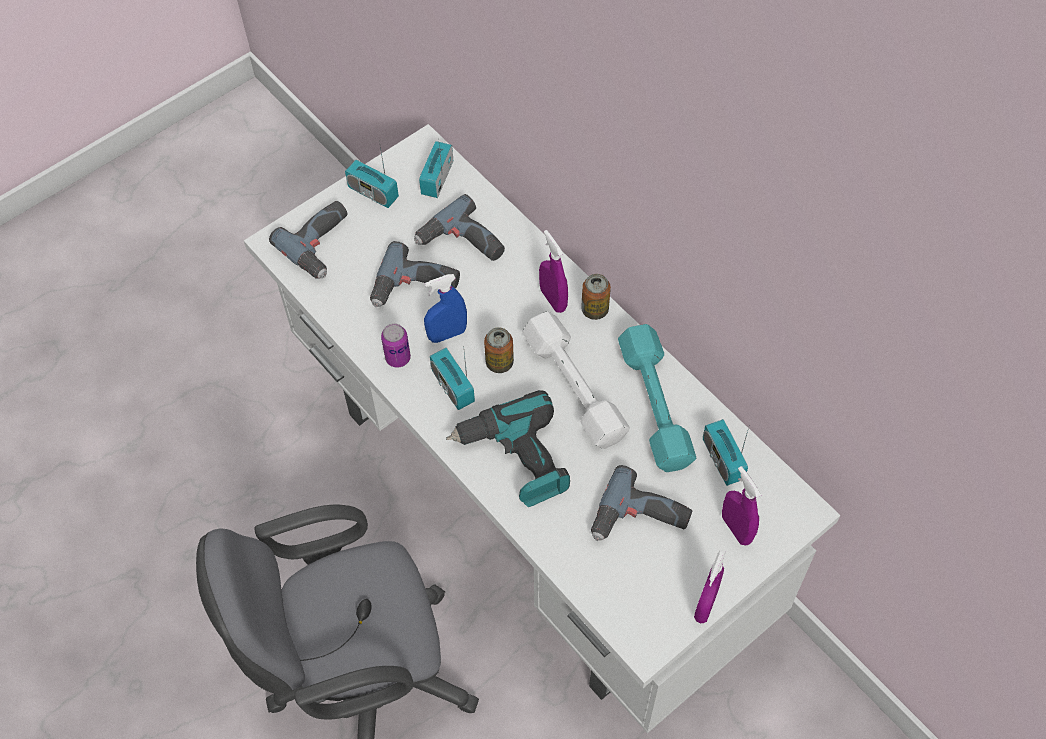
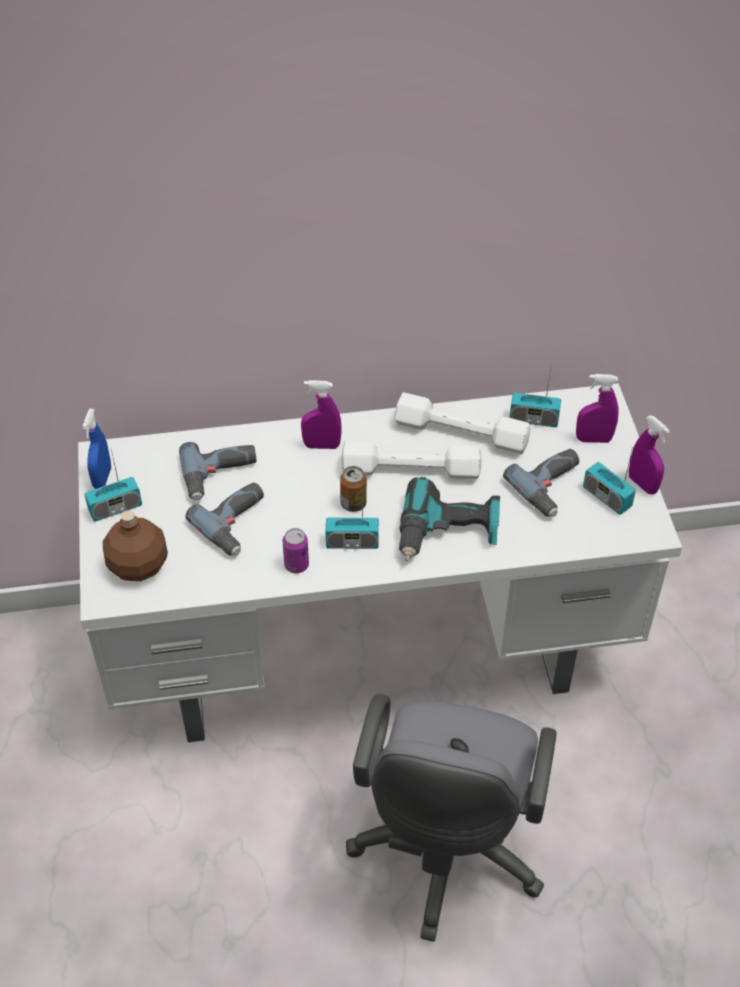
camera: 60 degrees left, 10 degrees down
power drill [269,201,347,279] -> brown bottle [102,510,168,581]
radio [419,138,453,198] -> radio moved to [583,450,636,515]
blue spray bottle [424,274,467,343] -> blue spray bottle moved to [82,409,111,489]
can [581,274,611,320] -> none
turquoise dumbbell [618,324,696,472] -> white dumbbell [394,393,530,454]

